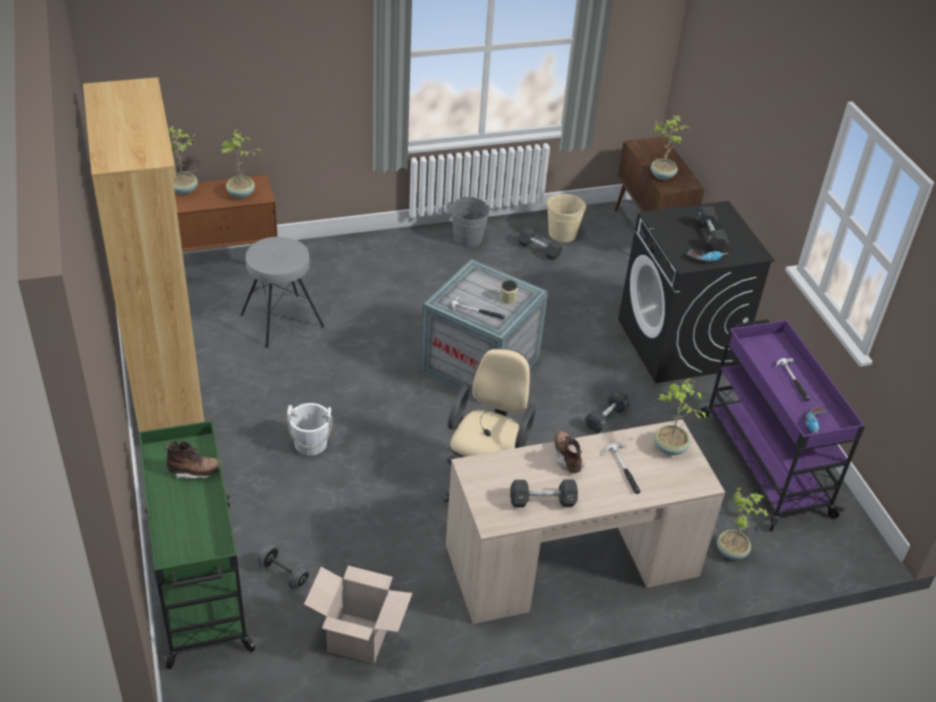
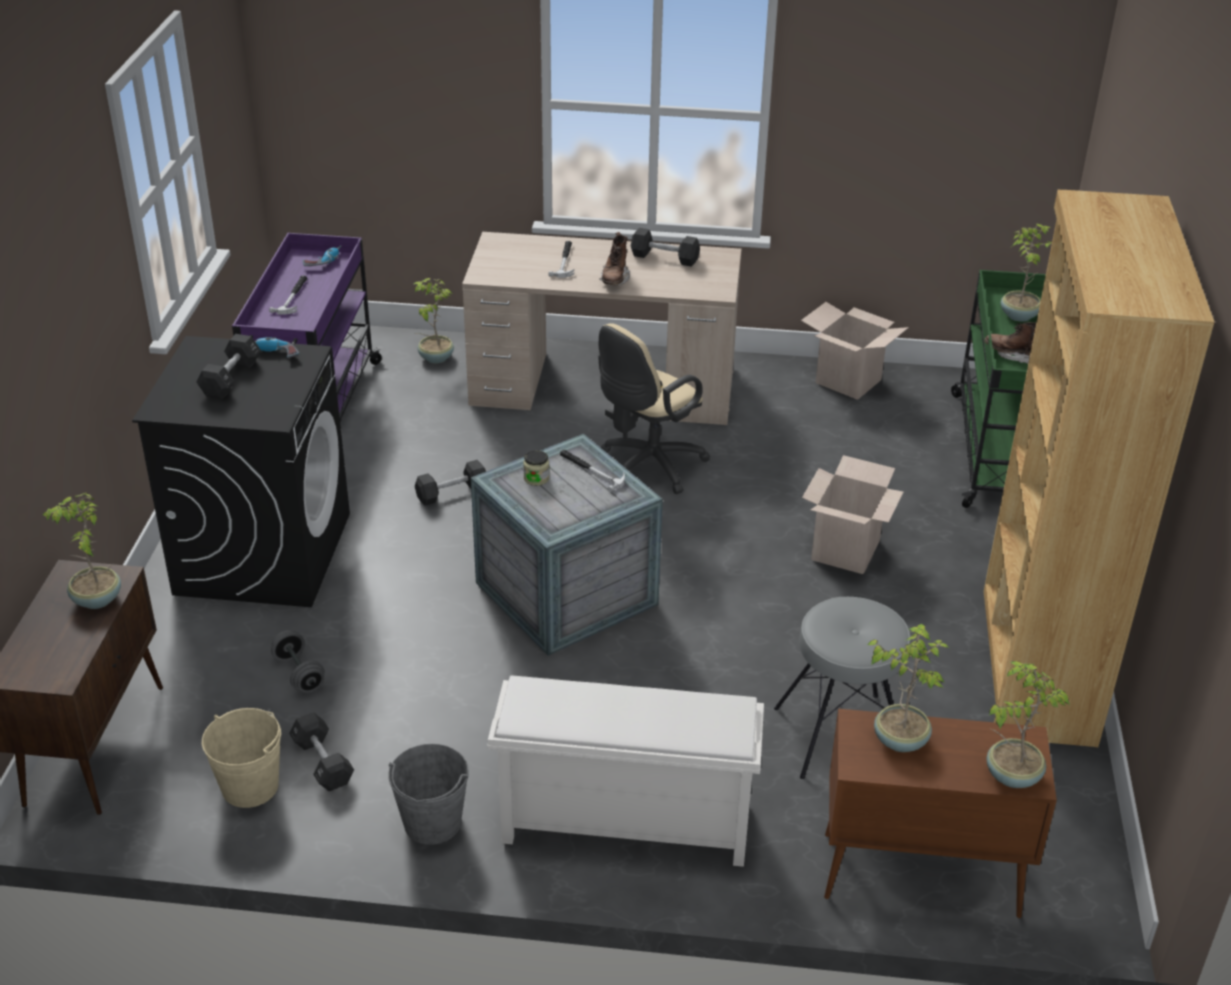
camera: 155 degrees left, 5 degrees down
grey dumbbell [257,545,310,589] -> grey dumbbell moved to [271,630,325,693]
white bucket [286,403,333,456] -> cardboard box [802,455,903,574]
potted plant [654,378,706,455] -> potted plant moved to [1001,224,1052,322]
none -> white shoe rack [487,675,764,867]

